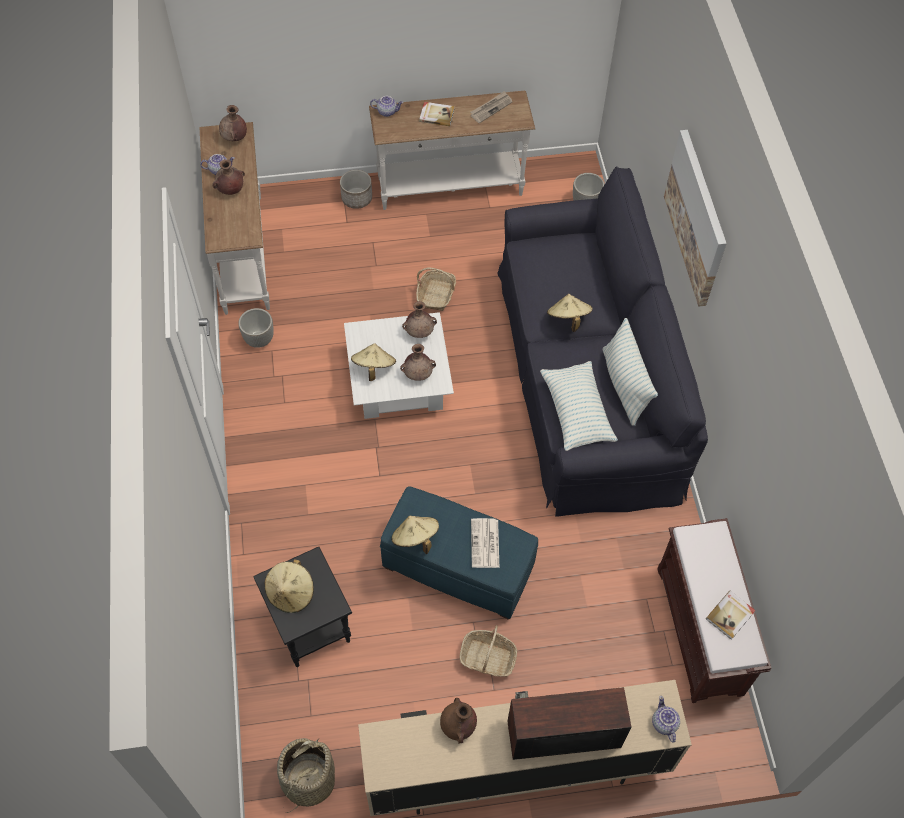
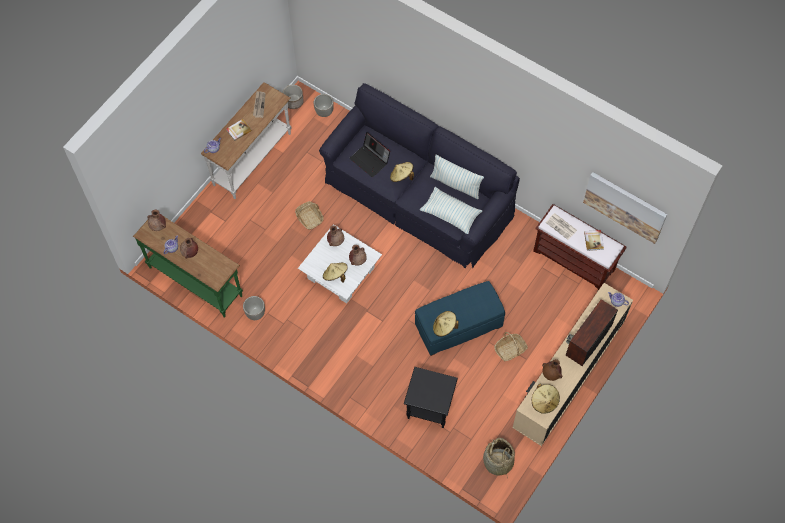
camera: 45 degrees left, 5 degrees up
white console table [199,122,270,315] -> green console table [133,217,243,318]
beige hat [265,559,314,613] -> beige hat moved to [532,384,560,414]
planter [340,170,372,209] -> planter moved to [283,85,304,109]
newspaper [471,518,499,568] -> newspaper moved to [545,213,577,240]
picture [664,130,727,307] -> picture moved to [583,172,667,244]
none -> laptop [349,132,390,177]

